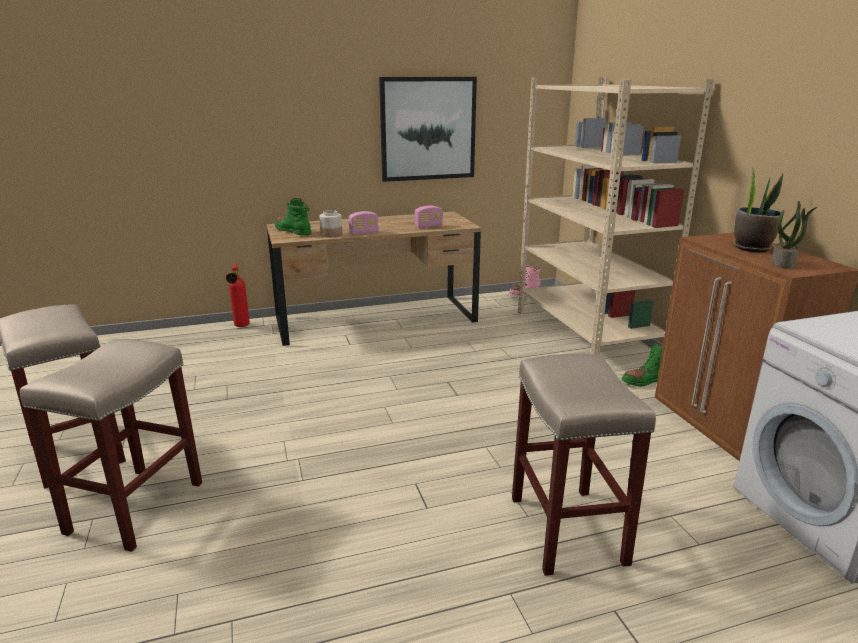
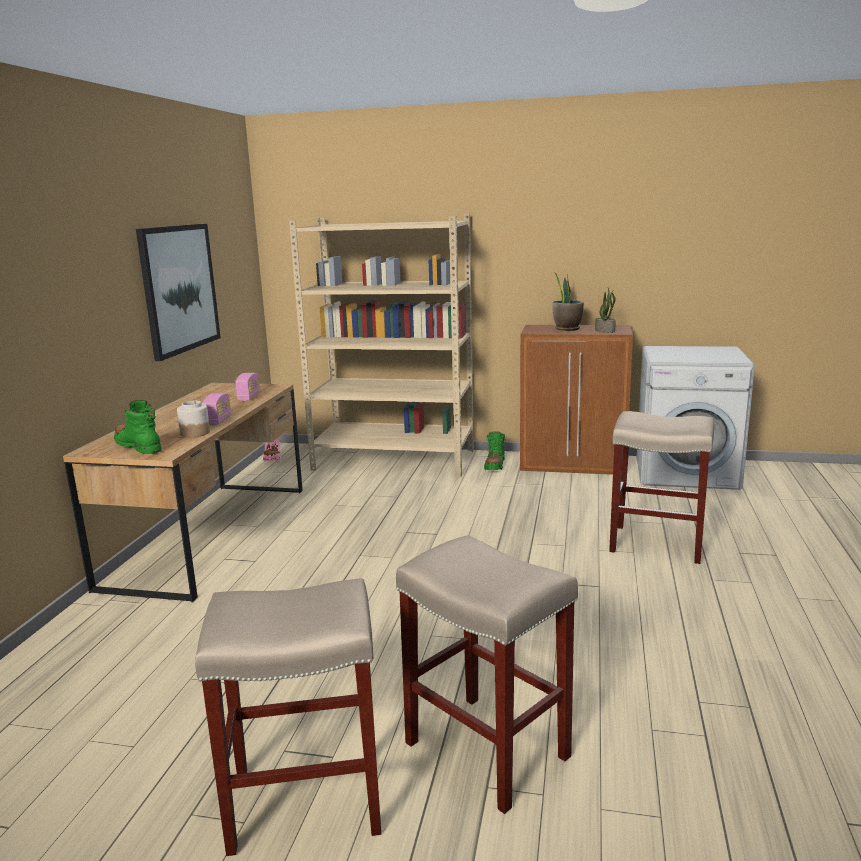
camera: 60 degrees left, 5 degrees down
fire extinguisher [226,263,250,327] -> none
green boot [275,198,311,236] -> green boot turned 60 degrees clockwise [114,400,162,454]

